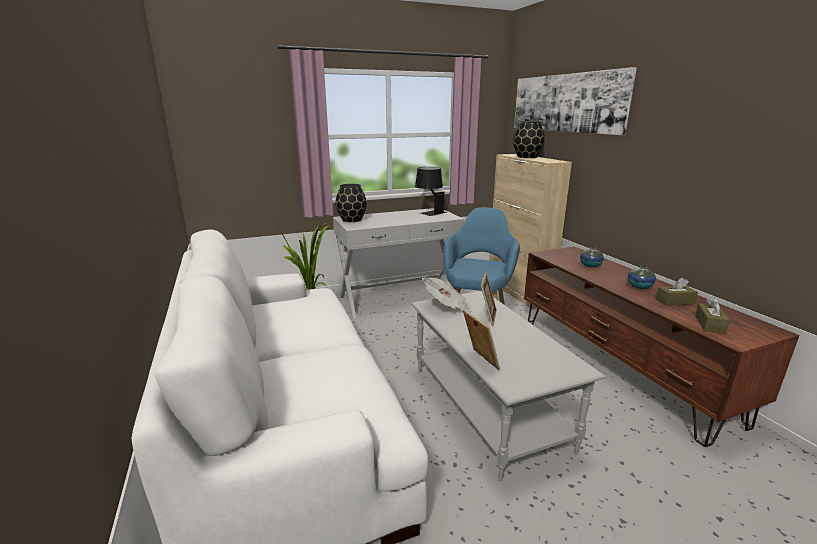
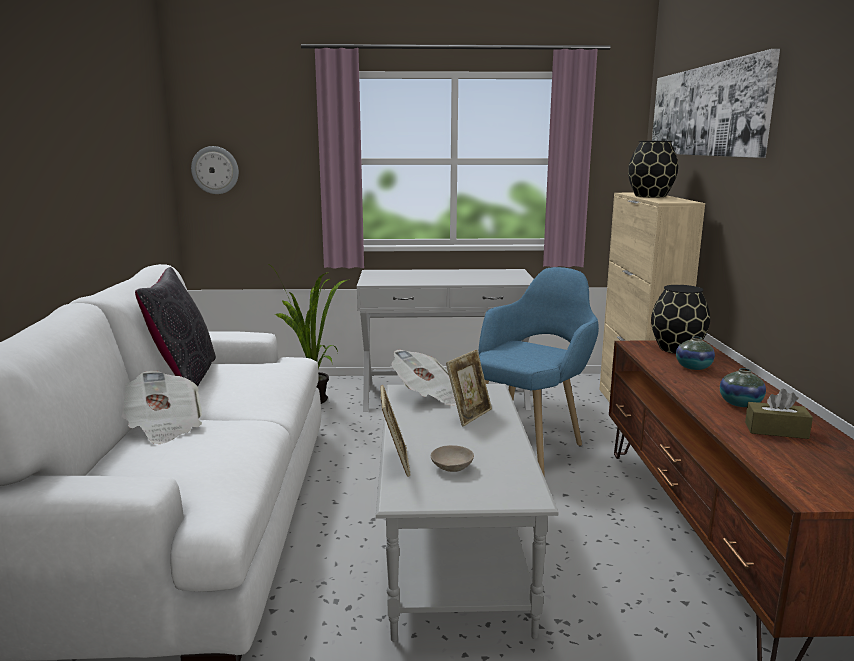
camera: 20 degrees right, 5 degrees down
black vase [336,184,367,222] -> black vase moved to [651,285,710,354]
black table lamp [415,167,447,216] -> none
brown tissue box [695,297,730,334] -> none
none -> newspaper [122,371,202,444]
none -> black pillow [135,267,216,386]
none -> wall clock [191,146,239,194]
none -> beige bowl [431,445,474,472]

